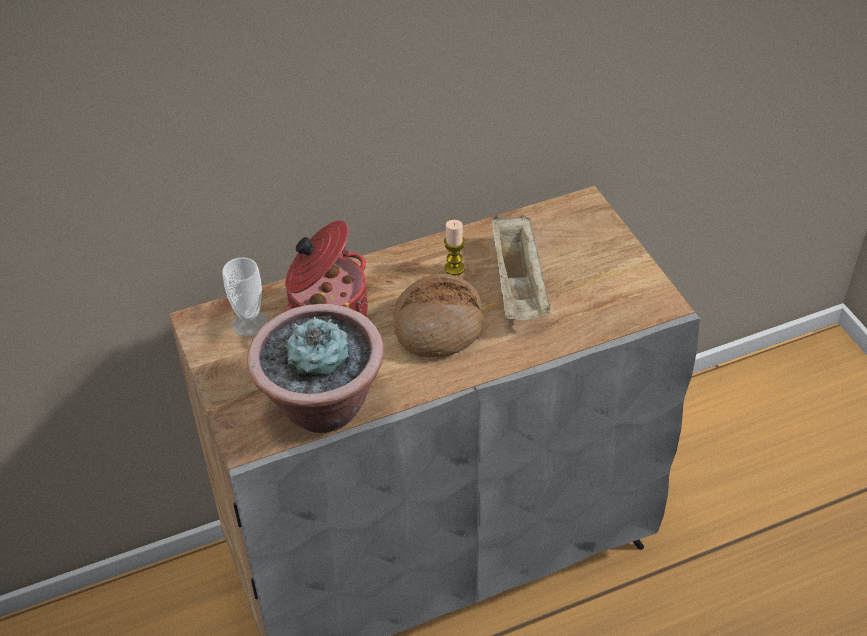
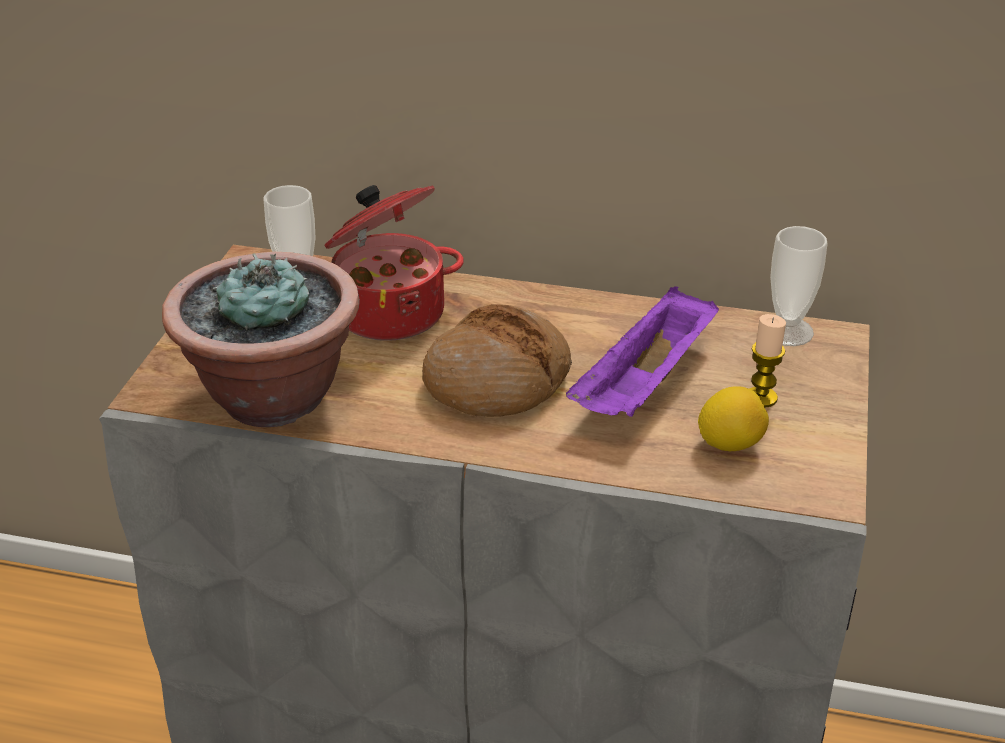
camera: 35 degrees right, 10 degrees down
candle [444,220,465,275] -> candle moved to [750,314,786,407]
beige tray [492,215,551,320] -> purple tray [566,286,719,417]
none -> lemon [698,386,769,451]
none -> cup [770,226,828,346]

